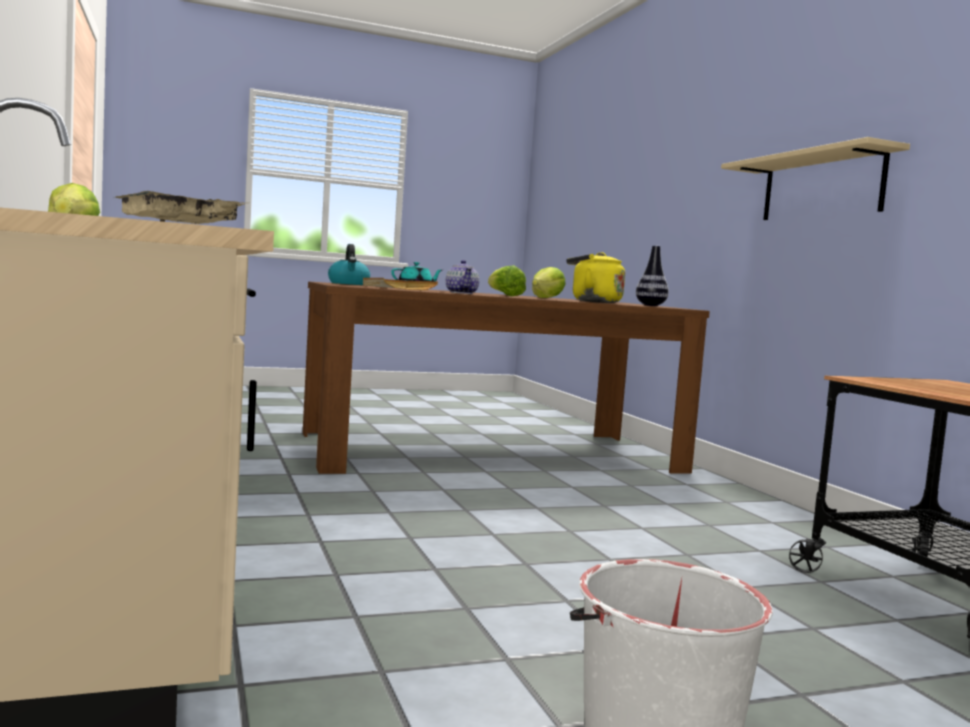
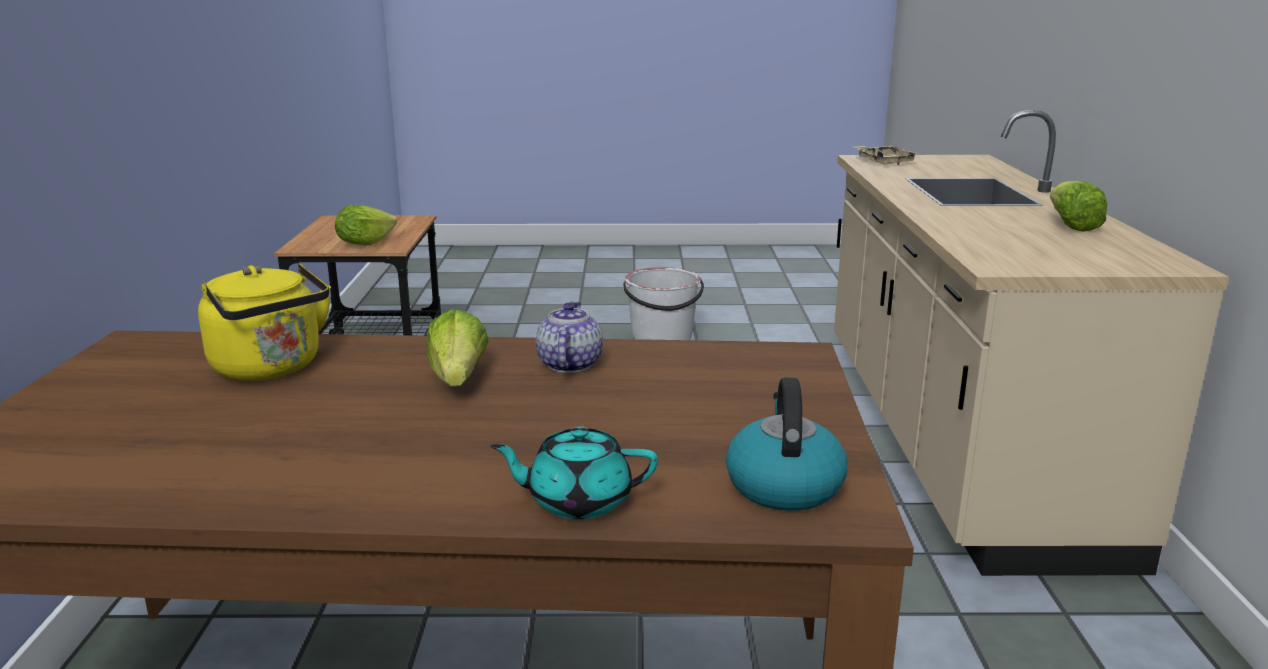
camera: 160 degrees left, 15 degrees up
beige tray [363,278,438,290] -> none
lettuce [532,267,566,298] -> lettuce moved to [335,205,397,245]
vase [636,245,669,306] -> none
beige shelf [721,137,910,220] -> none

